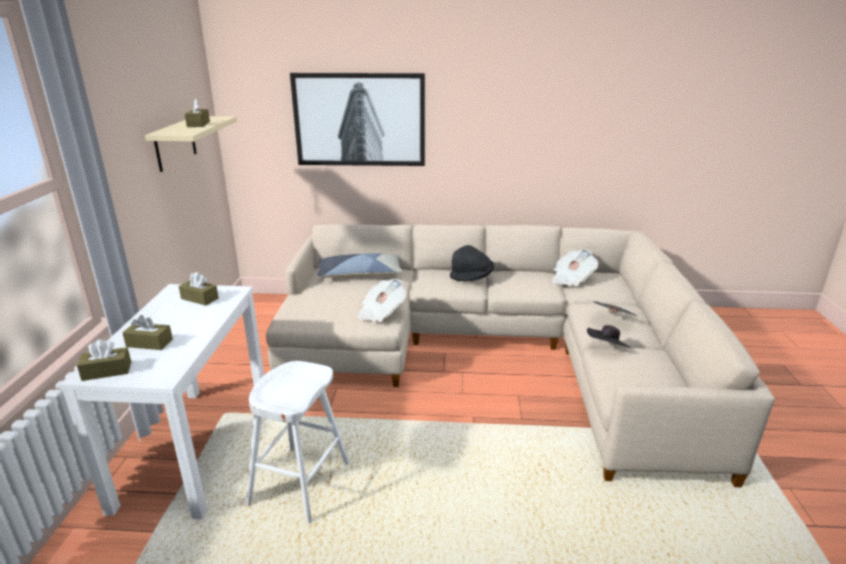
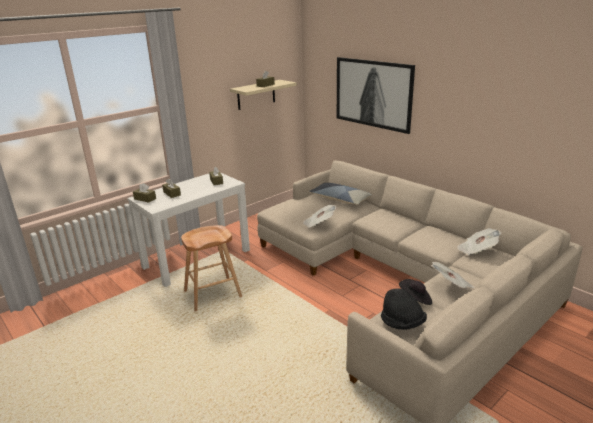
camera: 45 degrees right, 0 degrees up
white stool [246,361,350,524] -> brown stool [181,225,242,312]
black hat [450,245,494,282] -> black hat moved to [381,288,427,330]

